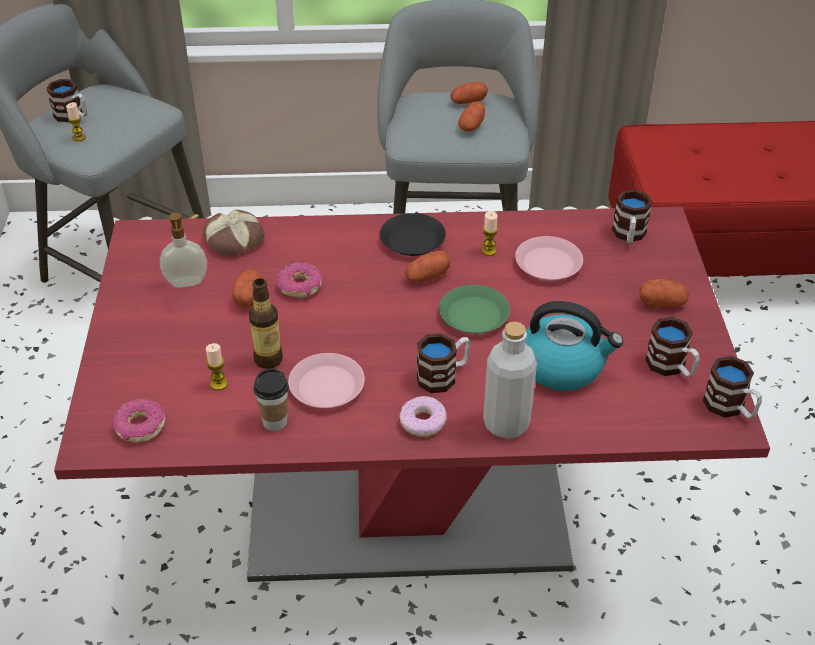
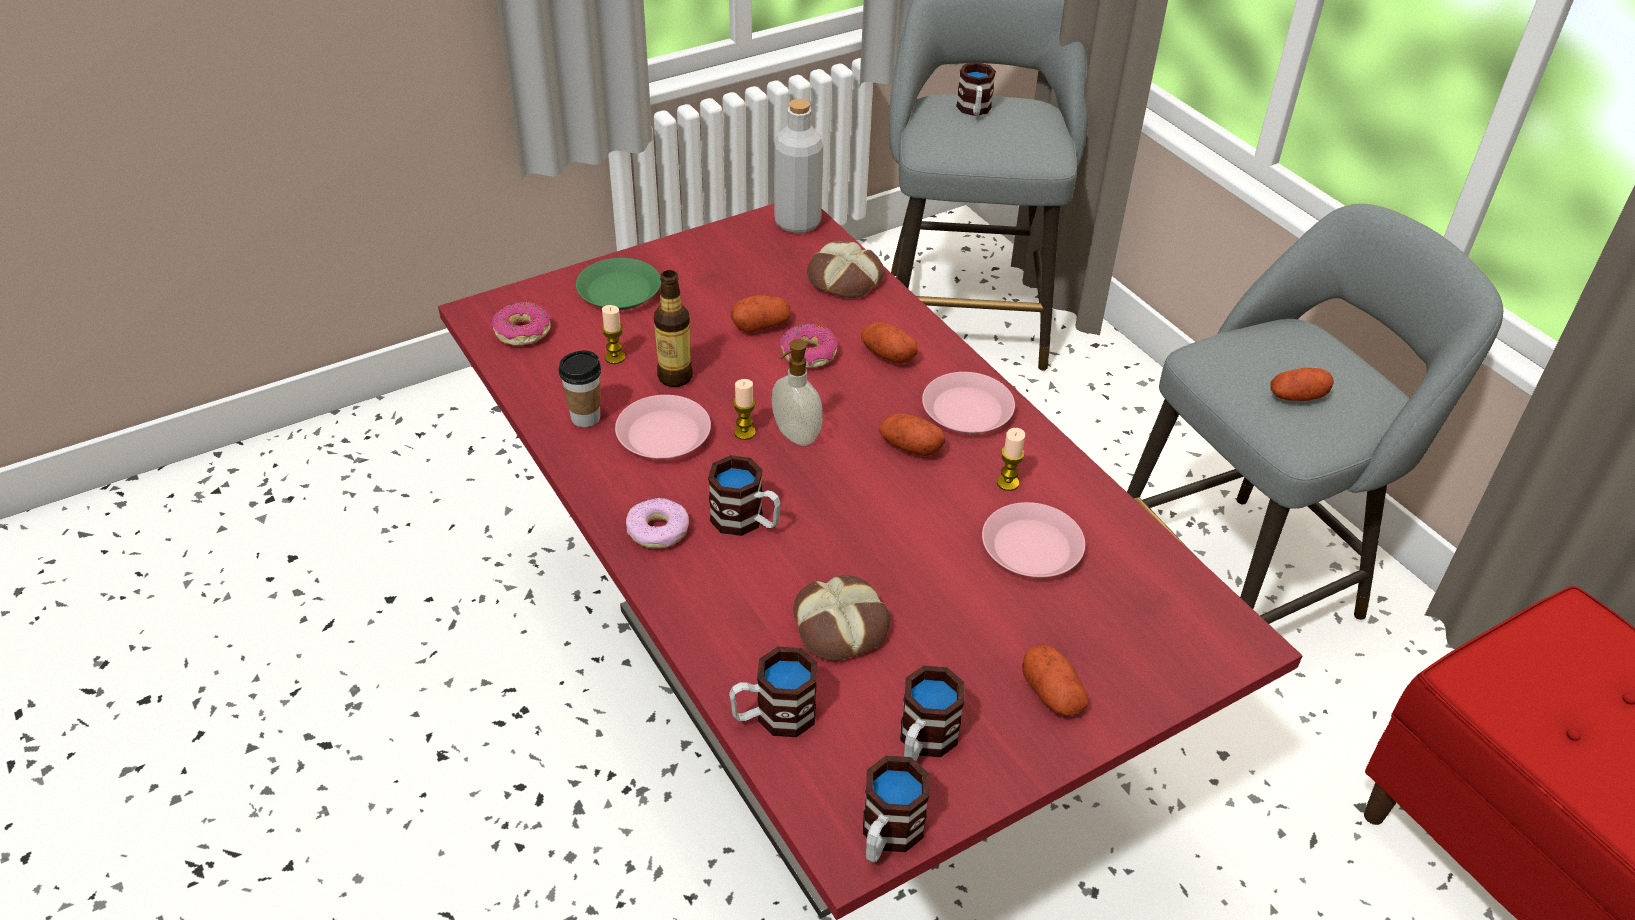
camera: 60 degrees right, 0 degrees up
candle [66,102,86,141] -> candle moved to [733,379,756,440]
soap dispenser [160,212,207,287] -> soap dispenser moved to [772,339,822,446]
black plate [380,213,446,256] -> pink plate [922,372,1015,434]
green plate [439,285,510,334] -> green plate moved to [576,258,661,310]
potato [451,82,488,104] -> potato moved to [861,322,917,364]
grey bottle [483,322,537,439] -> grey bottle moved to [774,99,823,233]
kettle [525,301,623,391] -> bread [793,575,891,661]
mug [612,190,652,244] -> mug moved to [729,647,818,737]

